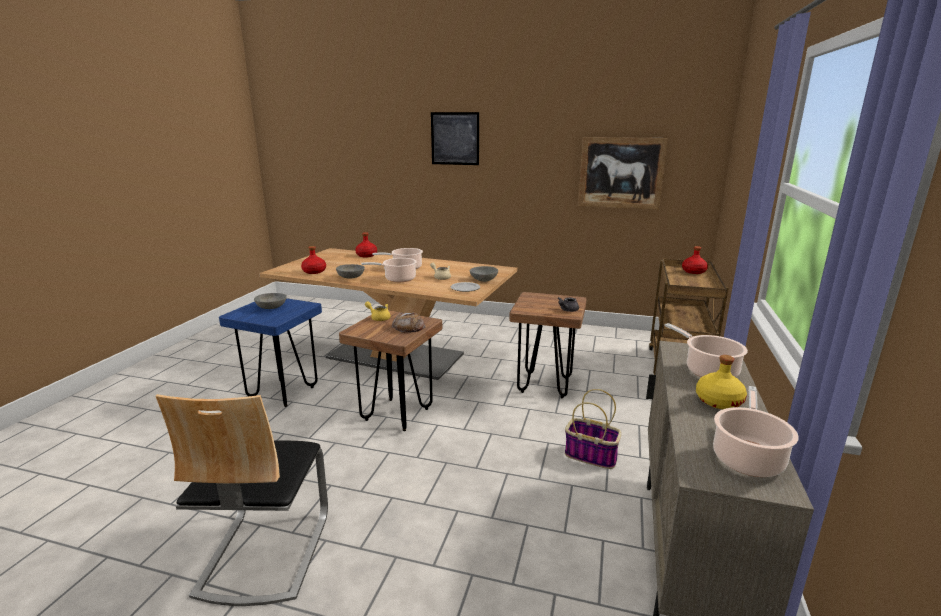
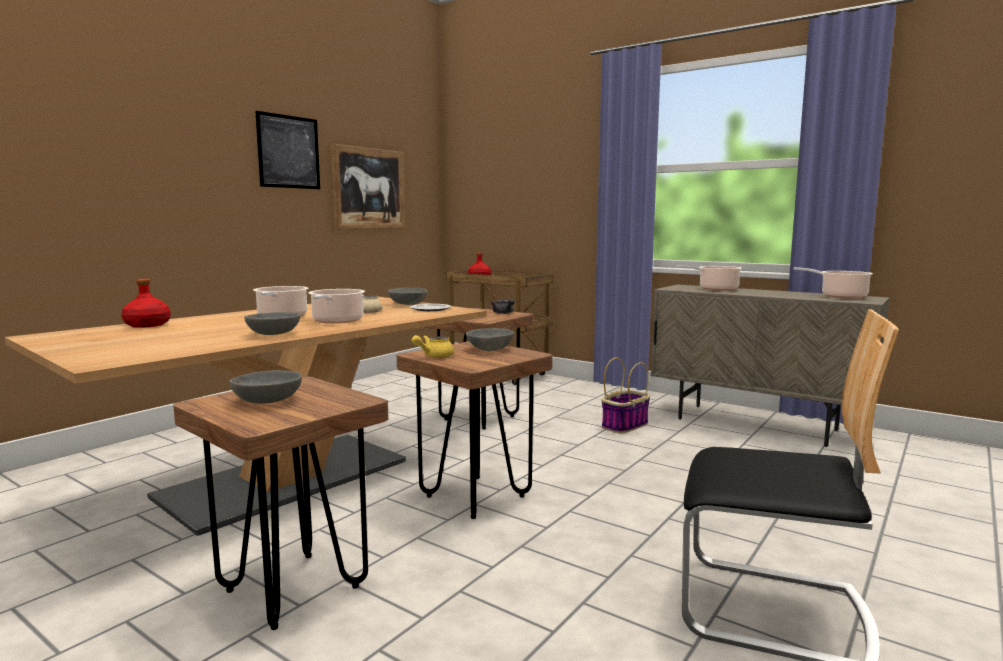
camera: 70 degrees left, 10 degrees down
blue stool [219,298,322,407] -> brown stool [173,377,388,630]
red bottle [301,246,326,274] -> none
bread [392,312,426,333] -> grey bowl [466,328,514,351]
picture [431,112,479,165] -> picture moved to [255,111,320,189]
yellow bottle [696,355,747,409] -> none

